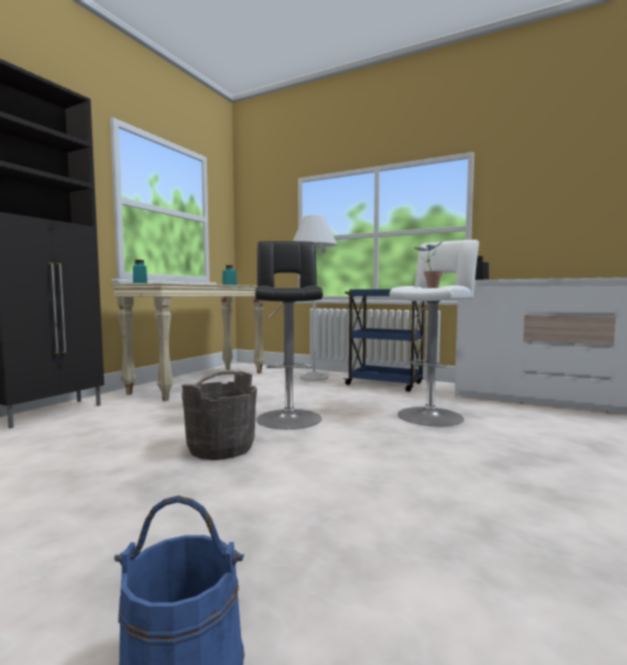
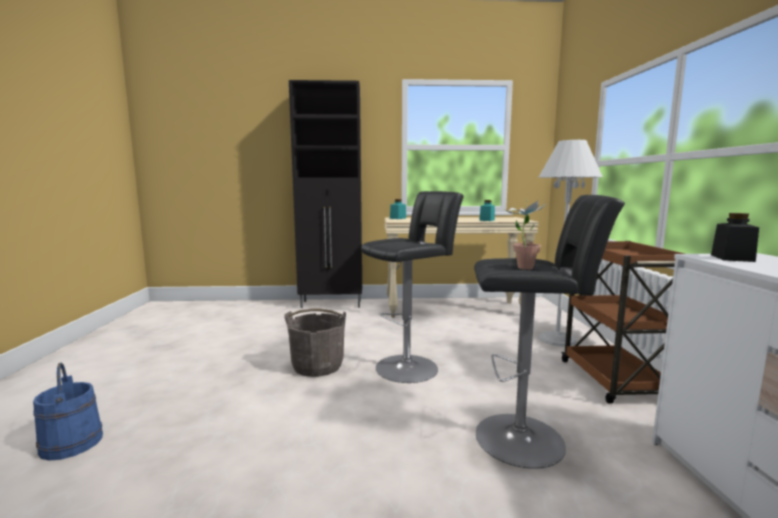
camera: 60 degrees right, 5 degrees up
blue cart [343,289,425,392] -> brown cart [561,241,685,404]
white stool [389,240,479,426] -> black stool [474,195,625,469]

